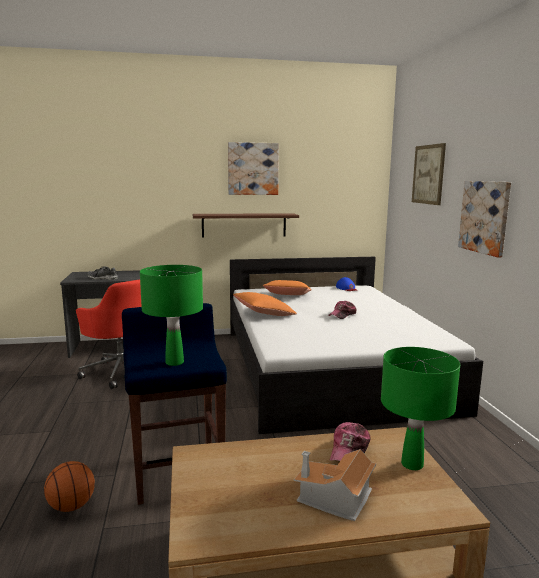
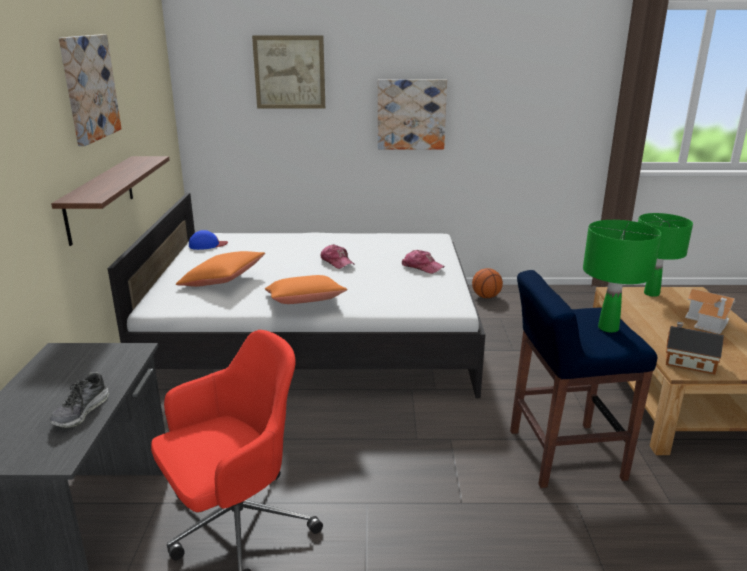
camera: 80 degrees left, 10 degrees up
basketball [44,461,95,512] -> basketball moved to [472,268,503,298]
cap [330,422,371,461] -> cap moved to [402,250,445,274]
none -> toy house [666,322,724,375]

